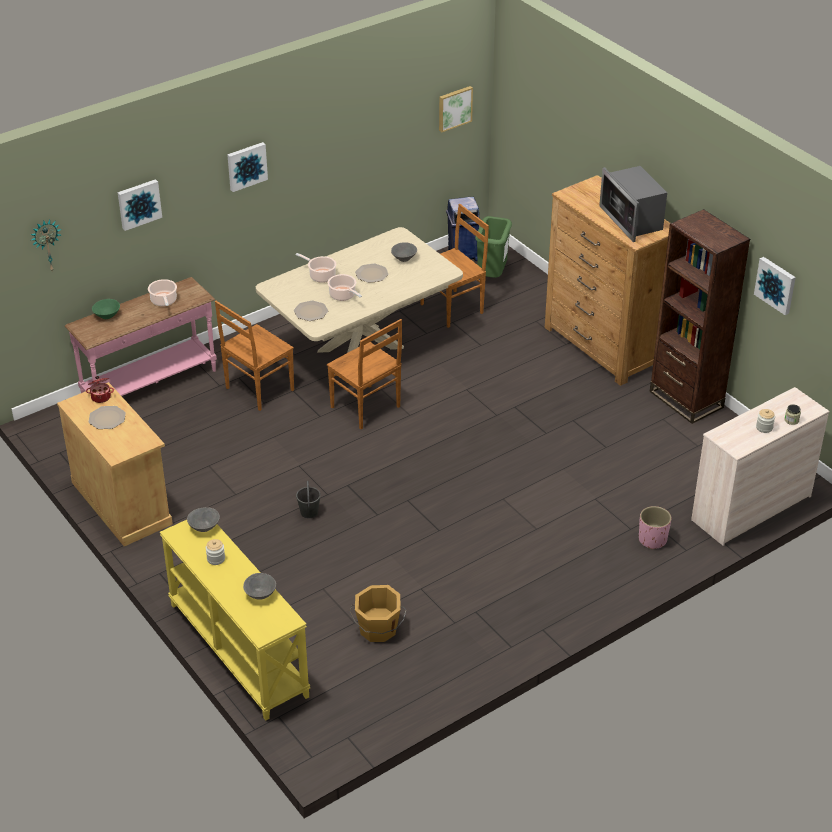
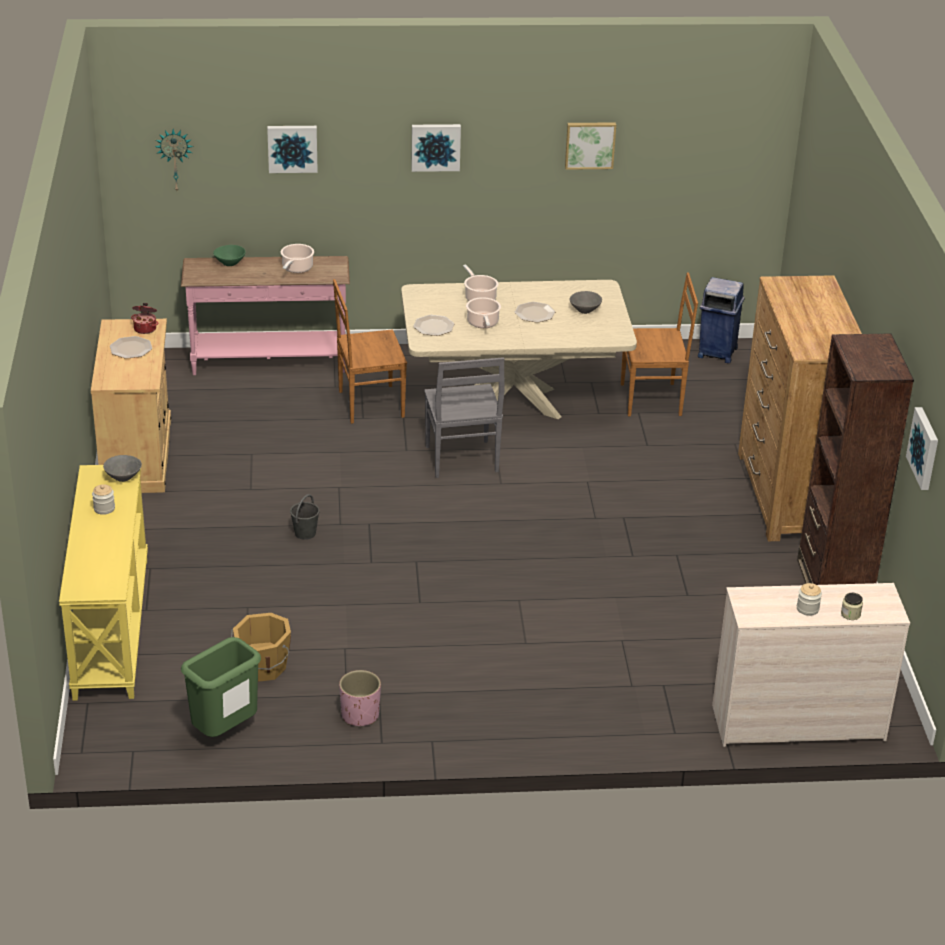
camera: 30 degrees right, 5 degrees down
grey bowl [243,573,276,600] -> none
brown chair [327,319,402,429] -> grey chair [424,357,504,478]
picture [439,86,473,132] -> picture moved to [565,122,616,170]
green trash can [475,216,512,278] -> green trash can moved to [181,637,261,737]
microwave [599,166,667,242] -> none
pink planter [639,506,671,550] -> pink planter moved to [339,670,381,726]

